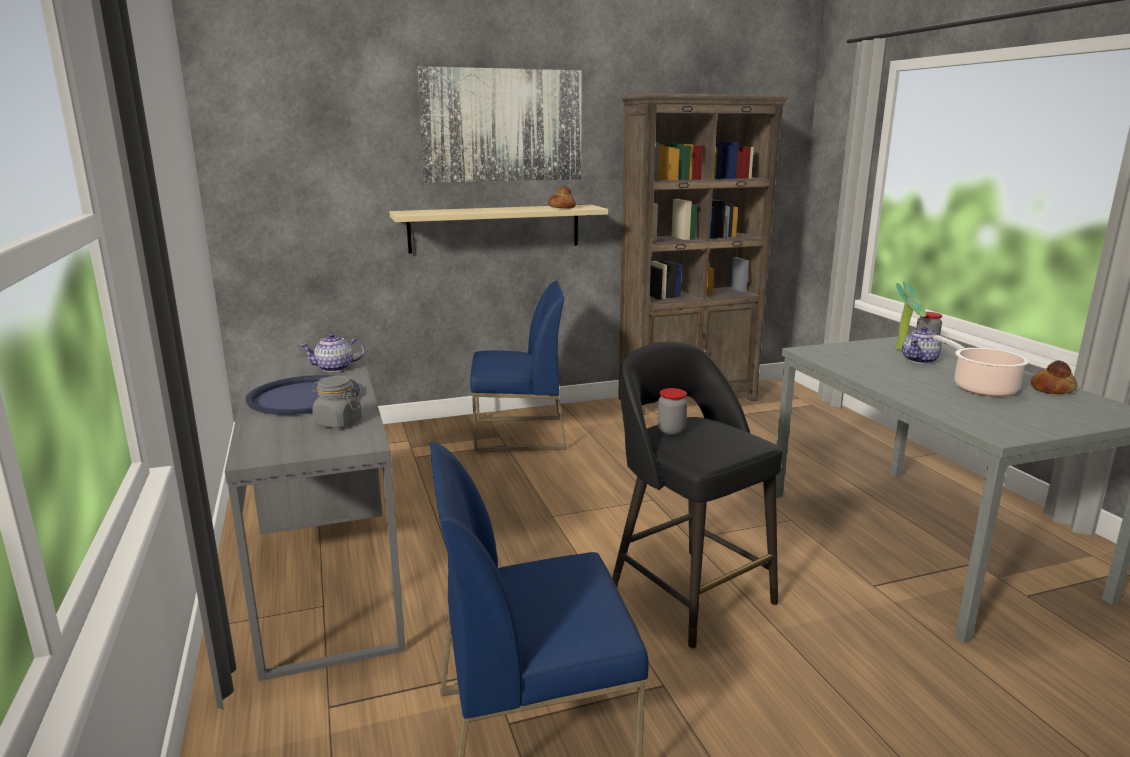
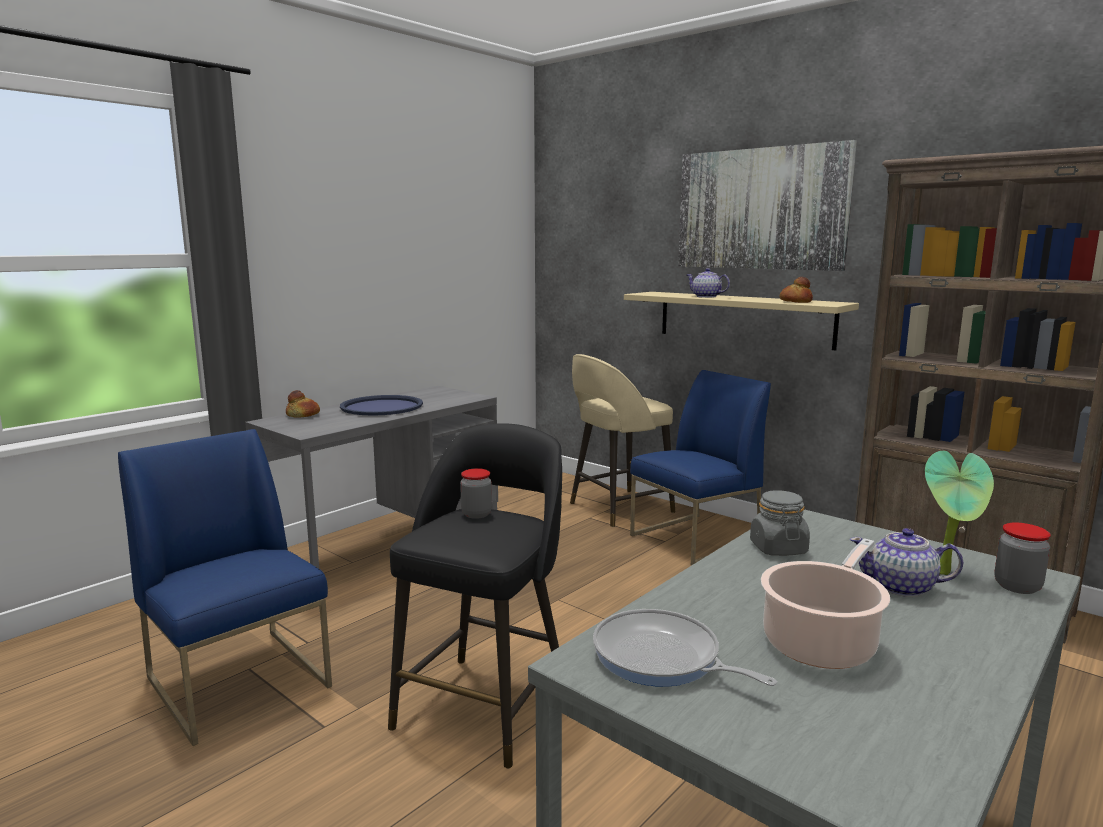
camera: 60 degrees right, 5 degrees down
teapot [299,333,365,372] -> teapot moved to [687,268,730,298]
grey jar [312,376,362,428] -> grey jar moved to [750,490,810,556]
blue chair [470,281,567,452] -> blue chair turned 90 degrees counterclockwise [630,370,771,566]
bread [1031,360,1077,394] -> bread moved to [286,390,320,417]
none -> beige stool [570,354,675,527]
none -> frying pan [593,609,777,687]

